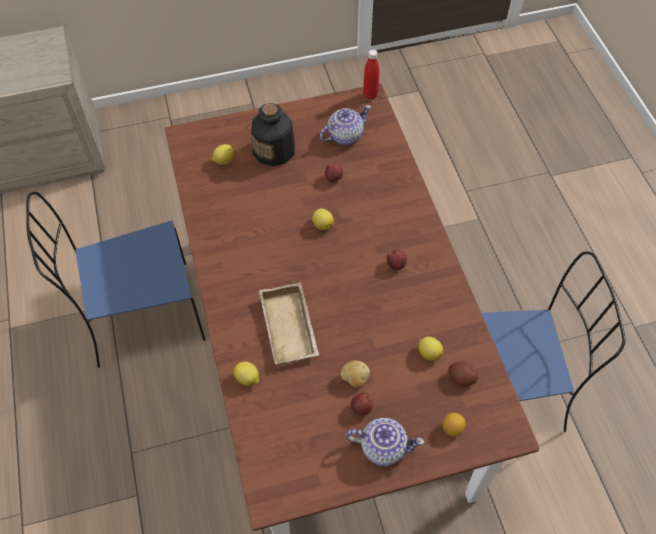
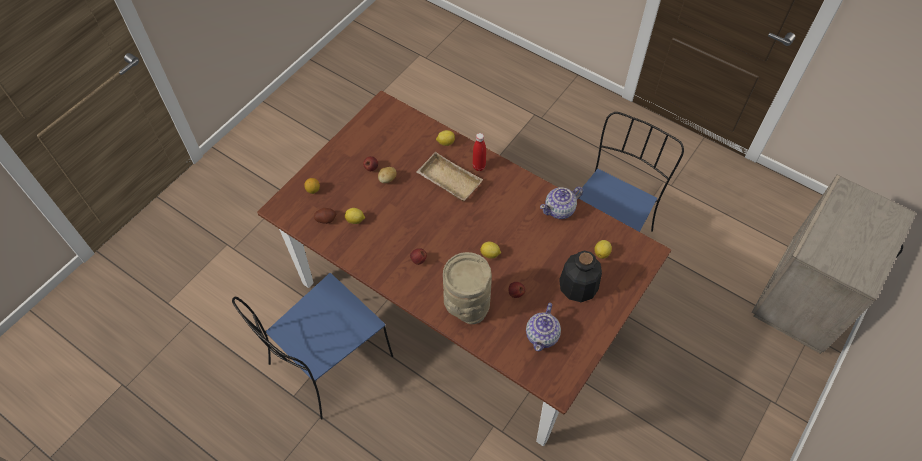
camera: 140 degrees right, 0 degrees up
teapot [346,418,424,466] -> teapot moved to [540,186,583,219]
red bottle [363,49,379,99] -> red bottle moved to [473,133,486,171]
none -> beige vase [443,252,492,324]

